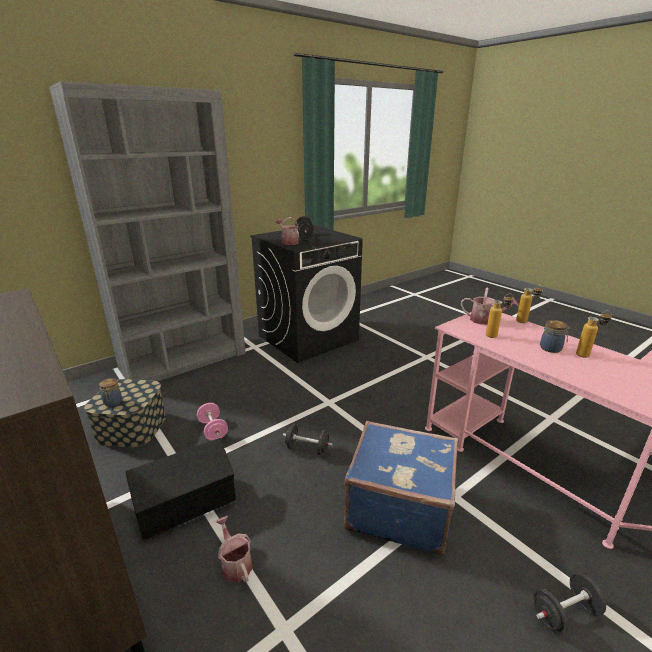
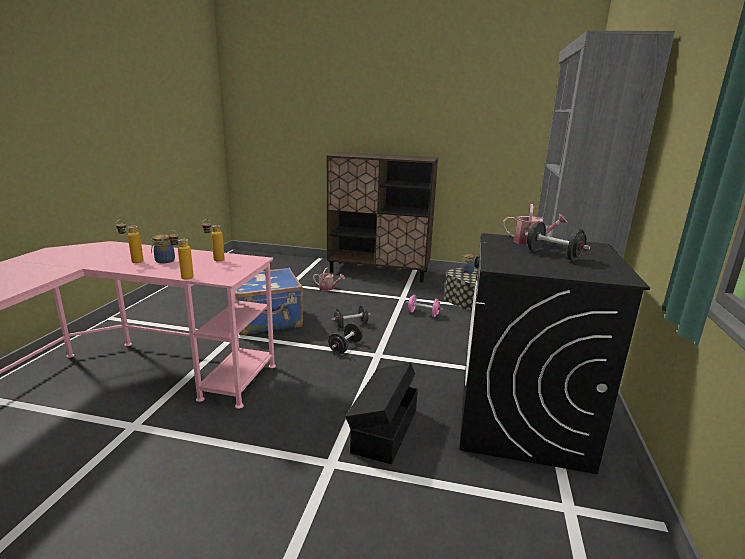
camera: 140 degrees right, 5 degrees down
black storage box [126,438,236,540] -> black storage box moved to [345,363,418,464]
watering can [461,287,519,325] -> none
black dumbbell [533,573,606,634] -> black dumbbell moved to [328,323,363,354]

